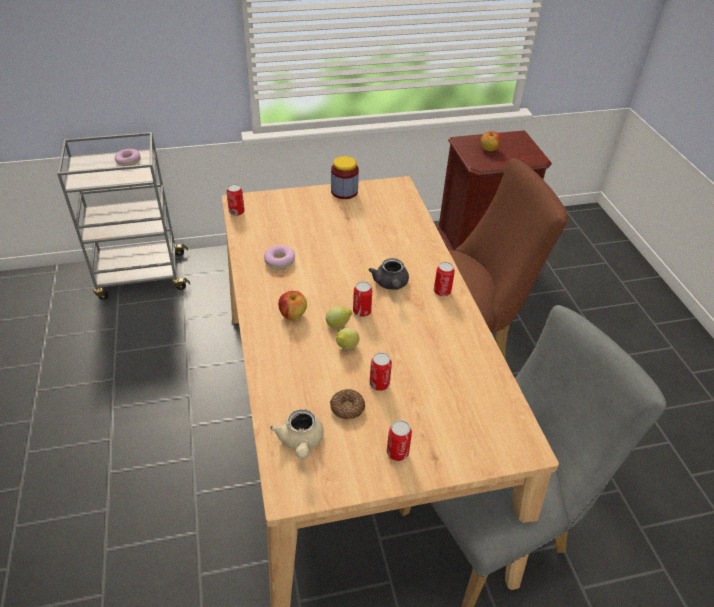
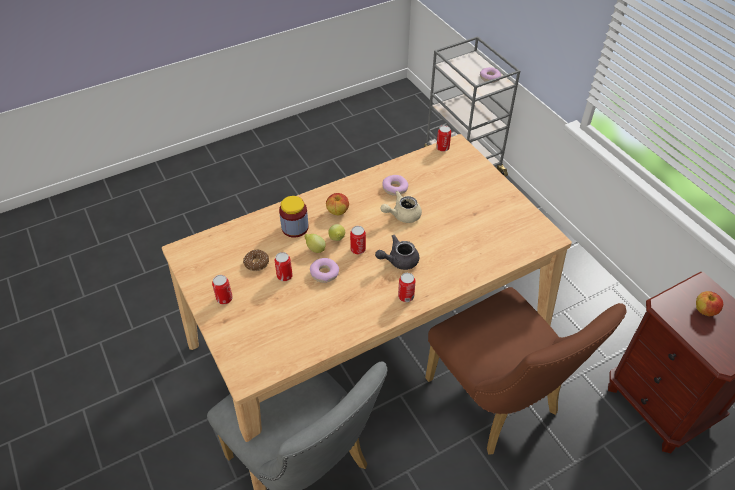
camera: 75 degrees right, 5 degrees up
beige teapot [270,409,324,459] -> beige teapot moved to [381,191,422,223]
jar [331,156,359,199] -> jar moved to [279,196,309,238]
none -> donut [310,258,339,283]

